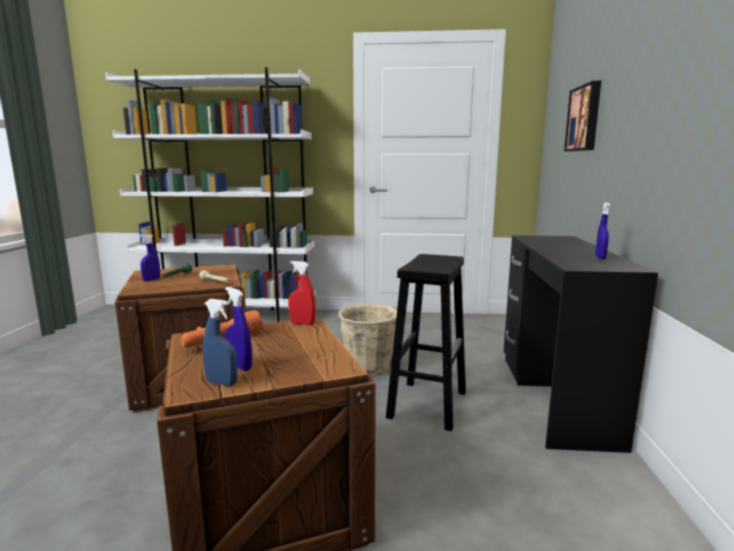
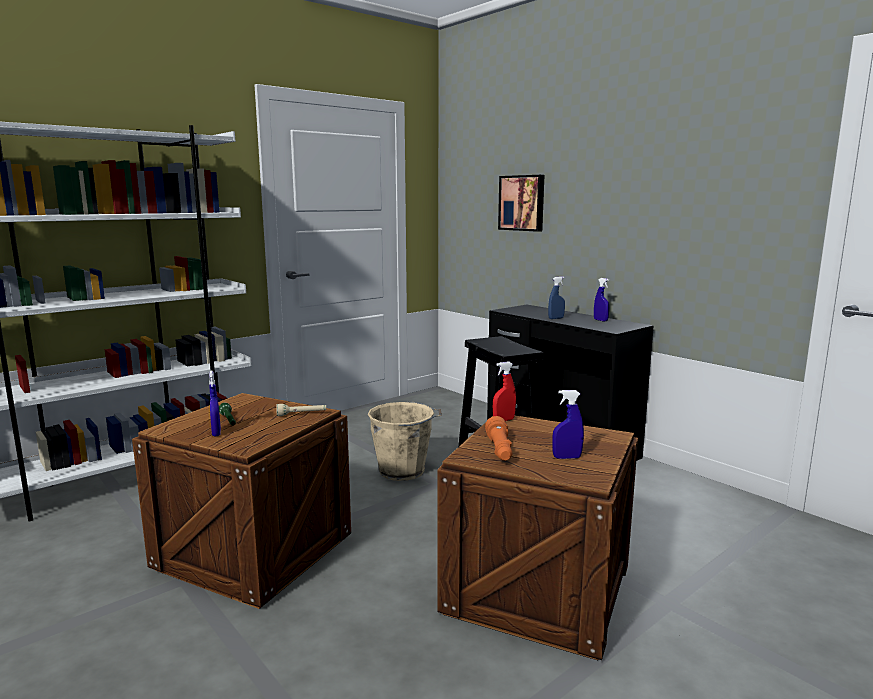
camera: 45 degrees left, 0 degrees up
blue spray bottle [203,299,238,386] -> blue spray bottle moved to [548,276,565,319]

